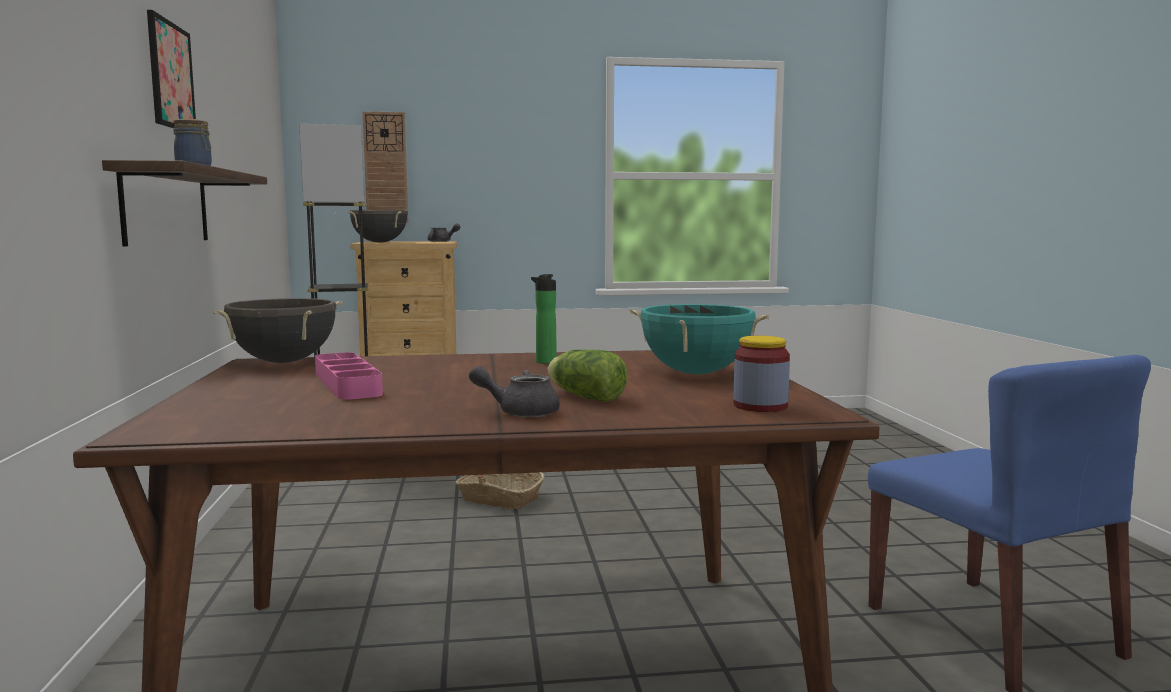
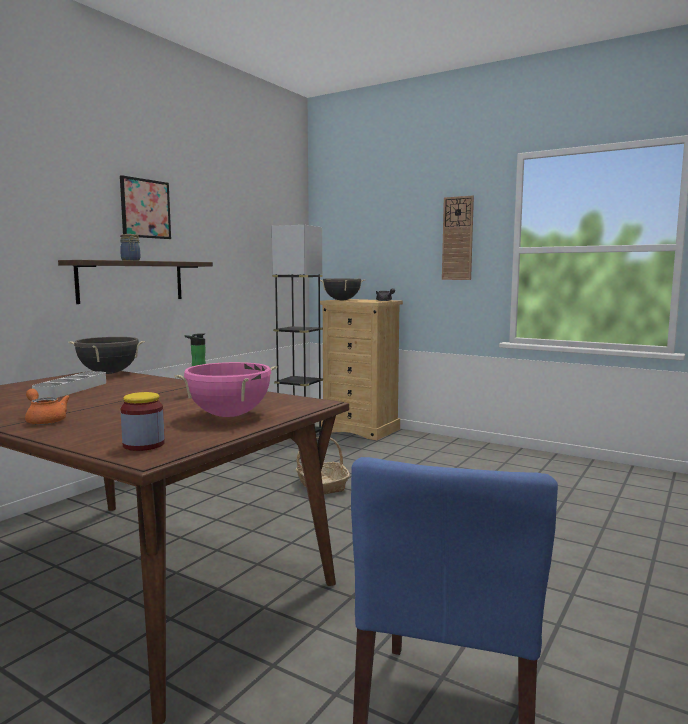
camera: 40 degrees right, 0 degrees up
pink tray [315,352,383,400] -> grey tray [32,371,106,399]
wall clock [363,111,408,223] -> wall clock moved to [442,195,474,280]
grey teapot [469,366,560,417] -> orange teapot [25,389,70,425]
lettuce [547,349,628,402] -> none
turquoise cooking pot [629,304,770,374] -> pink cooking pot [175,362,277,417]

